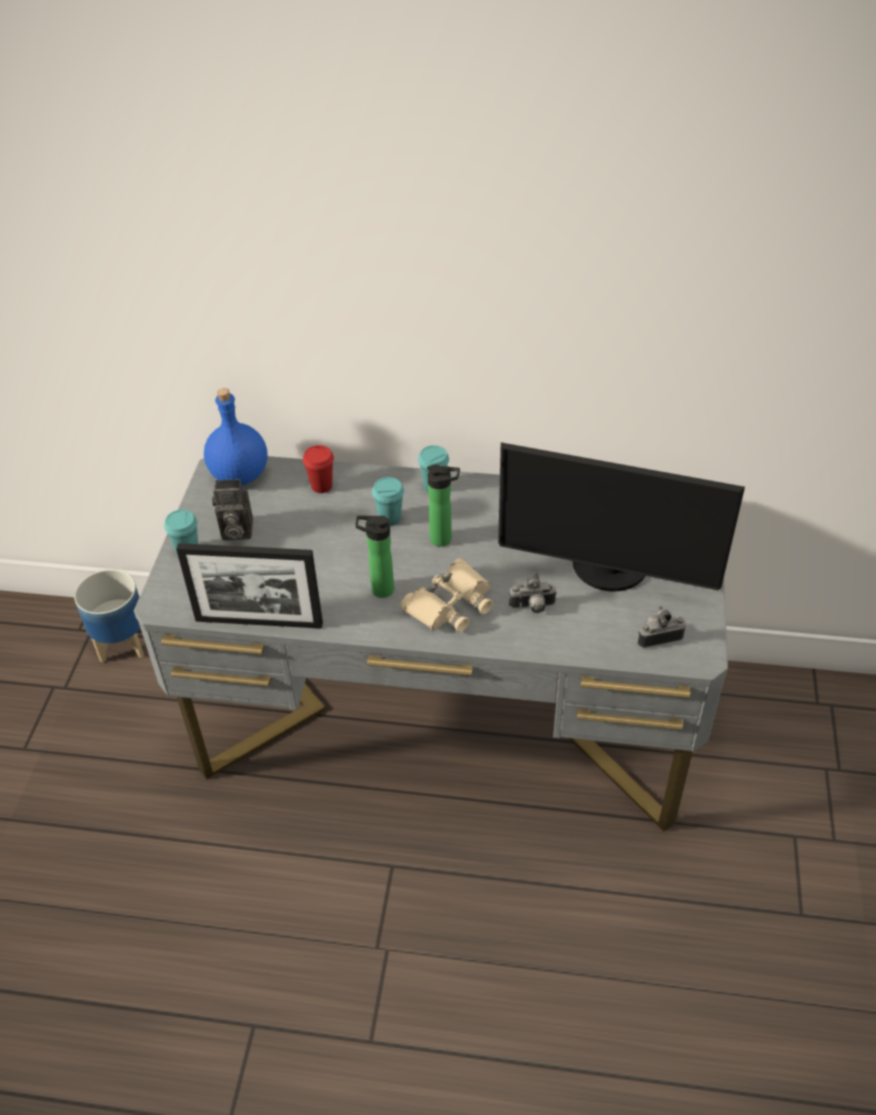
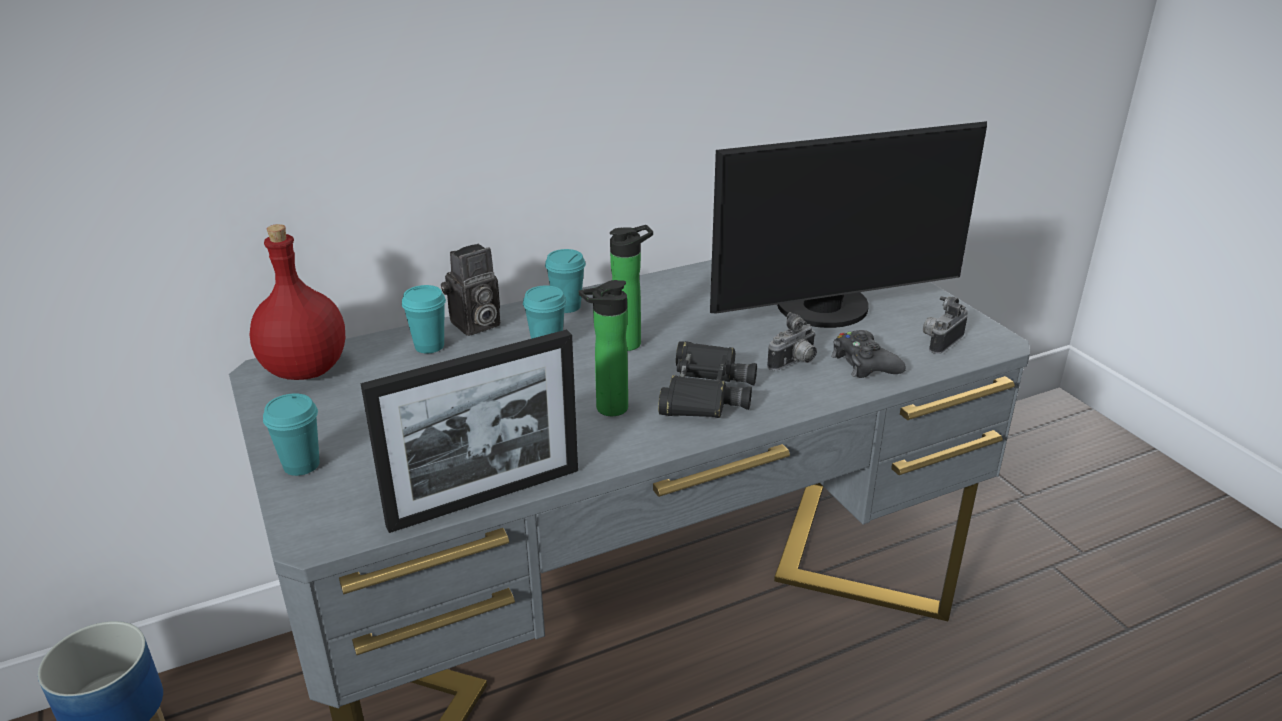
camera: 35 degrees left, 15 degrees down
blue bottle [204,388,268,486] -> red bottle [250,224,345,380]
camera [212,479,253,541] -> camera moved to [441,244,500,336]
red cup [303,445,334,493] -> turquoise cup [402,285,446,353]
beige binoculars [400,558,493,632] -> black binoculars [658,341,757,418]
none -> black game controller [831,330,906,378]

